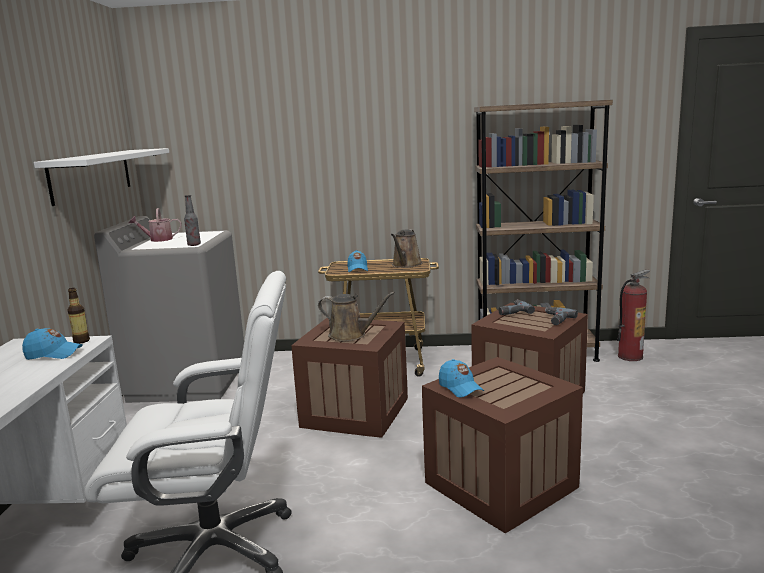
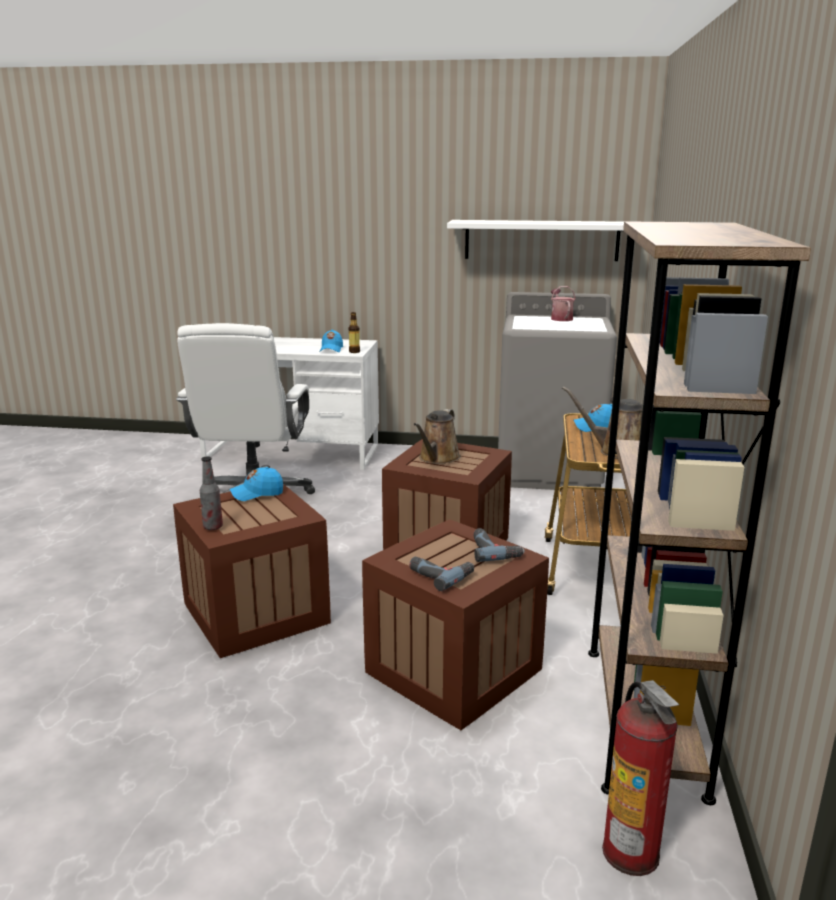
camera: 95 degrees right, 5 degrees up
bottle [184,195,201,246] -> bottle moved to [200,456,223,530]

